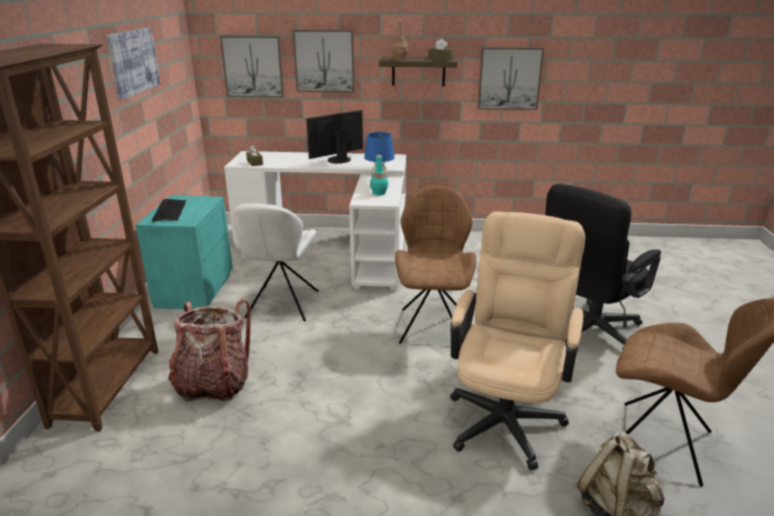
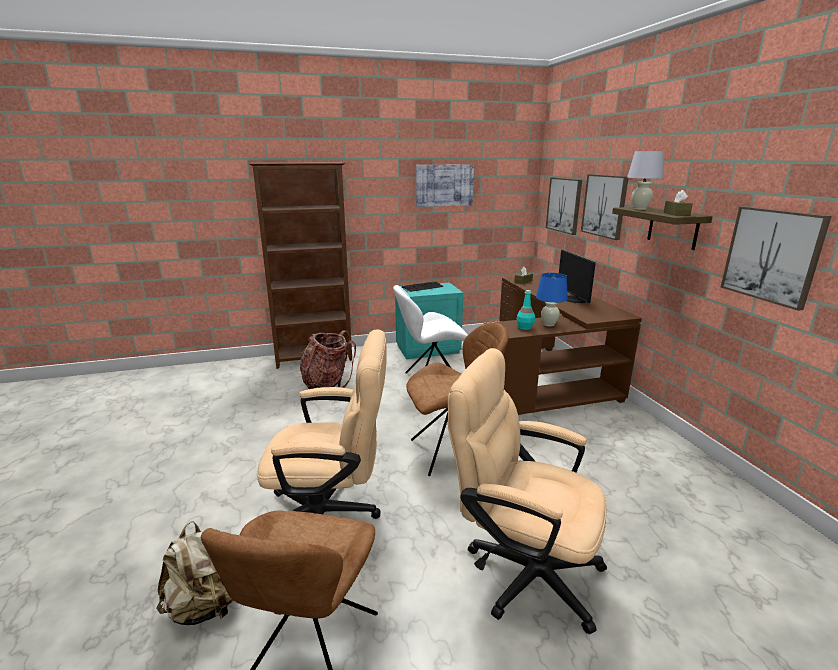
camera: 70 degrees right, 5 degrees down
white desk [224,151,406,291] -> brown desk [484,275,642,415]
monitor [306,110,363,164] -> monitor turned 135 degrees counterclockwise [559,250,596,303]
brown bottle [391,20,408,60] -> white table lamp [627,151,664,210]
black office chair [545,184,661,350] -> beige office chair [448,348,607,634]

